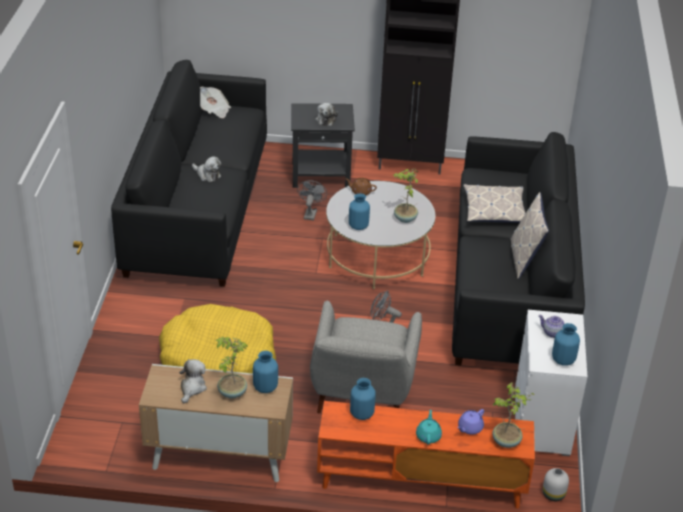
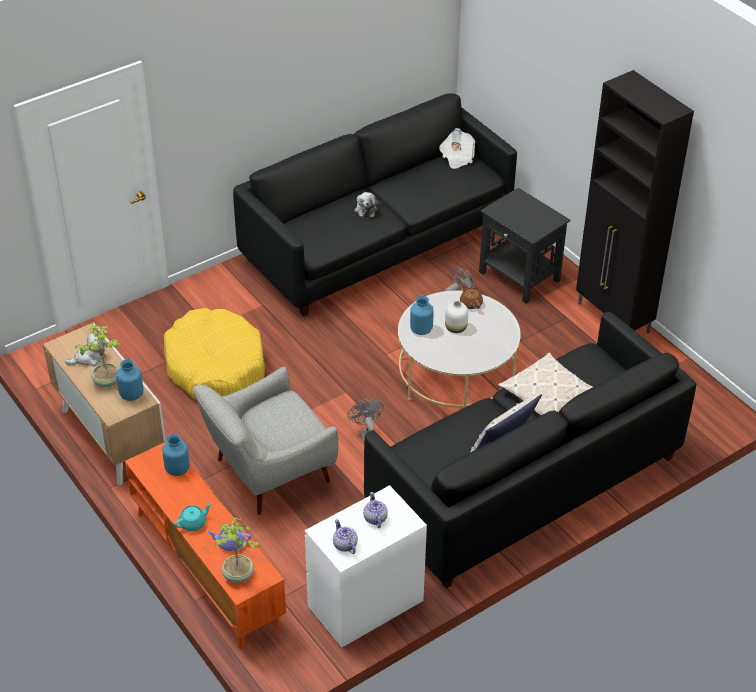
camera: 50 degrees right, 5 degrees up
plush toy [315,103,338,126] -> none
potted plant [393,169,418,223] -> none
white vase [543,468,569,501] -> white vase moved to [445,301,468,333]
blue vase [552,323,580,366] -> teapot [333,519,358,554]

